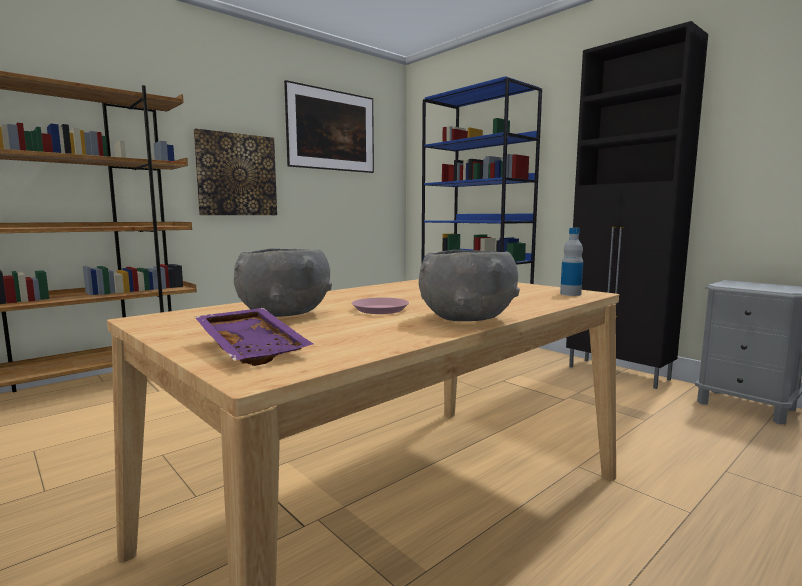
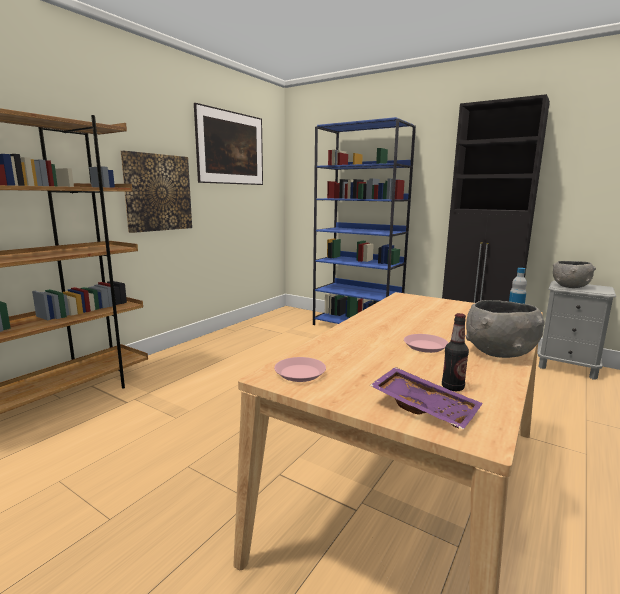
camera: 15 degrees left, 5 degrees up
grey bowl [234,249,332,317] -> grey bowl moved to [553,261,596,288]
none -> pink plate [274,357,326,382]
none -> bottle [442,313,469,391]

